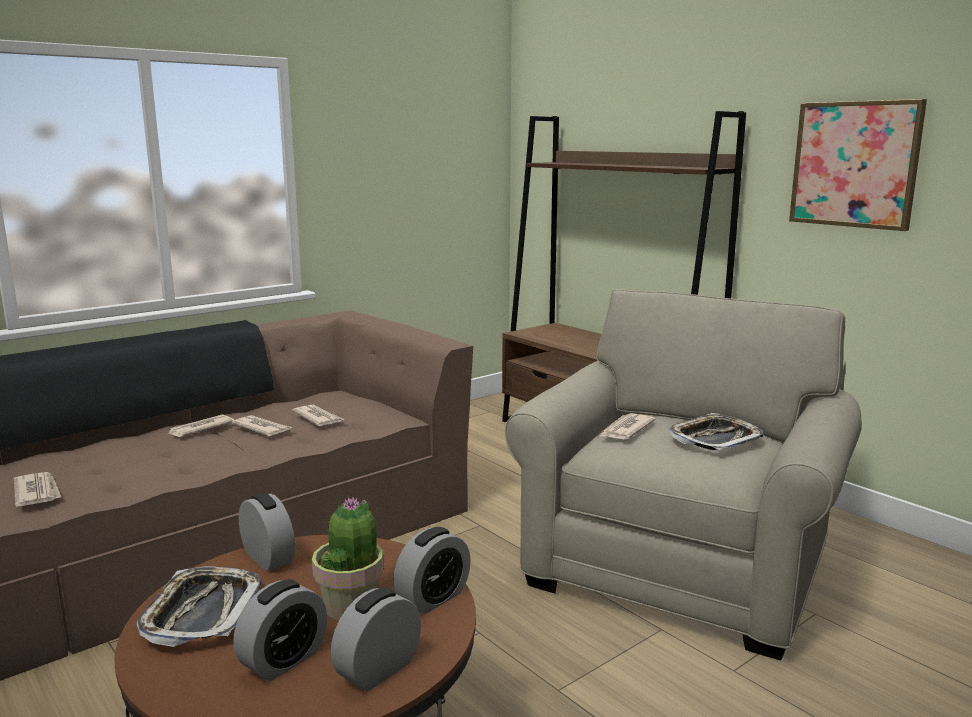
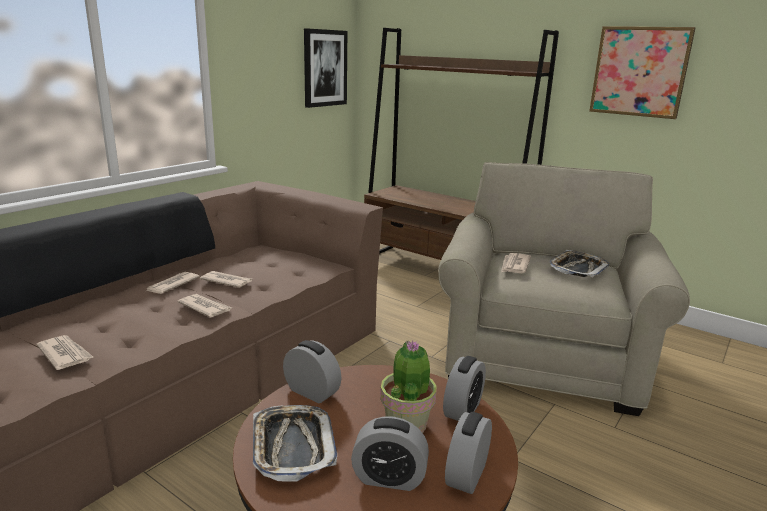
camera: 15 degrees left, 5 degrees up
alarm clock [233,579,327,681] -> alarm clock turned 75 degrees clockwise [351,417,429,491]
newspaper [292,404,344,426] -> newspaper moved to [177,294,232,318]
none -> picture [304,28,347,108]

